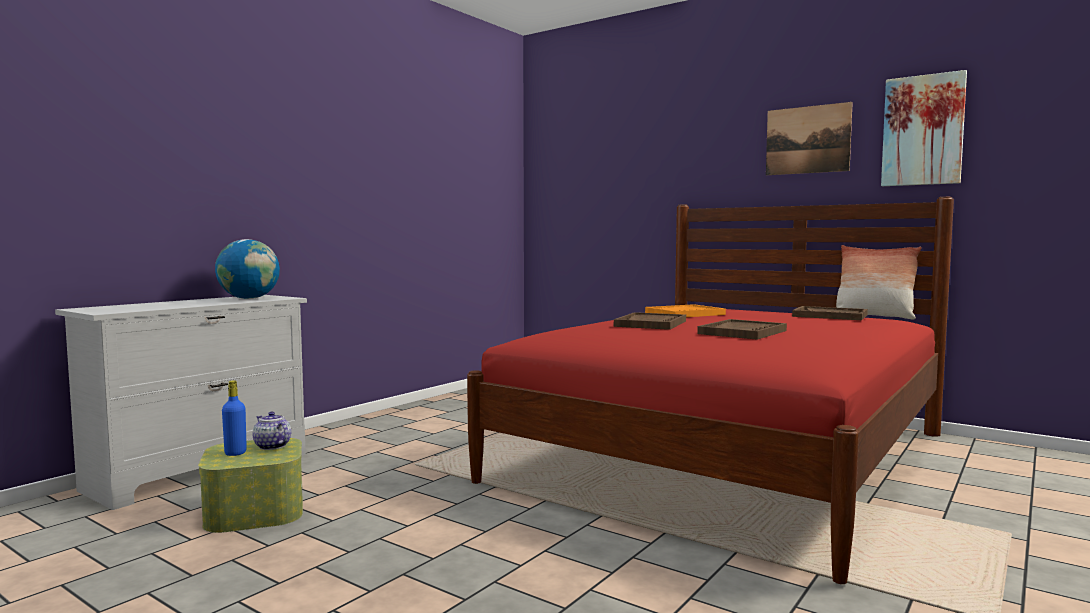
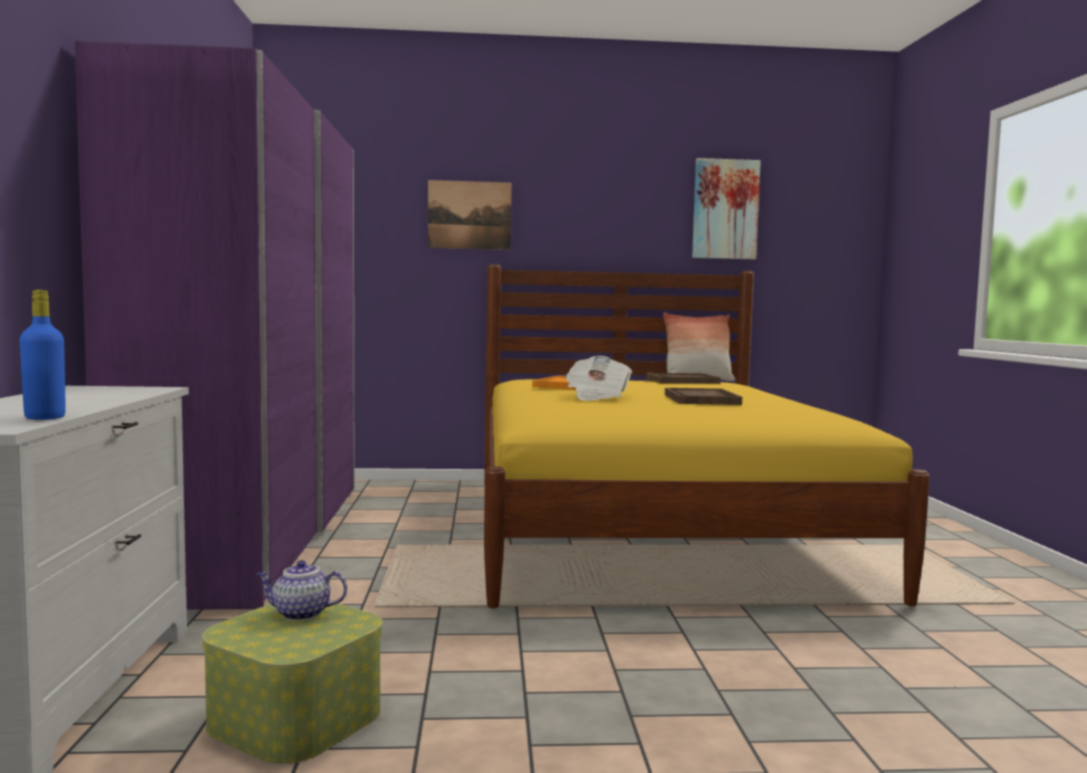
camera: 40 degrees left, 0 degrees up
globe [215,239,280,299] -> none
blue bottle [222,380,247,456] -> blue bottle moved to [20,290,66,420]
red bed [467,197,954,584] -> yellow bed [484,264,930,608]
brown tray [614,312,686,330] -> newspaper [565,356,632,401]
picture [766,102,853,175] -> picture moved to [428,180,511,250]
none -> purple wardrobe [75,40,355,609]

